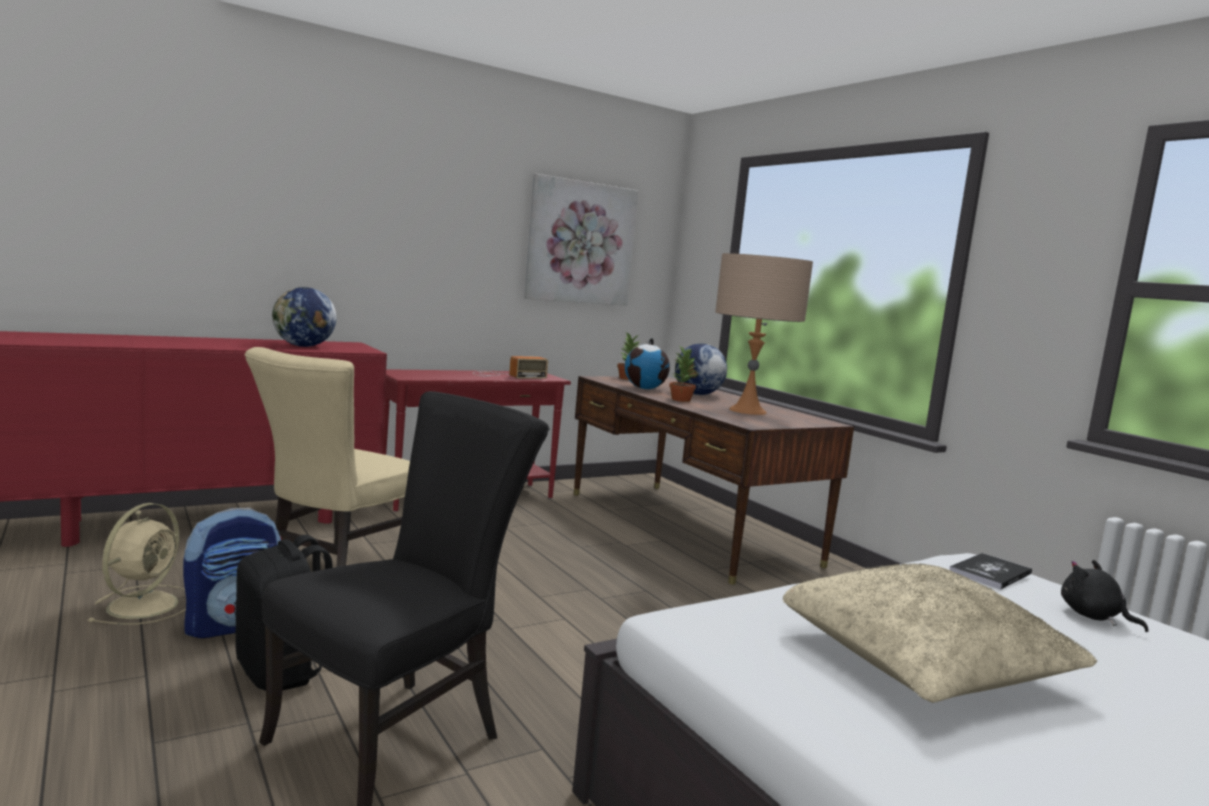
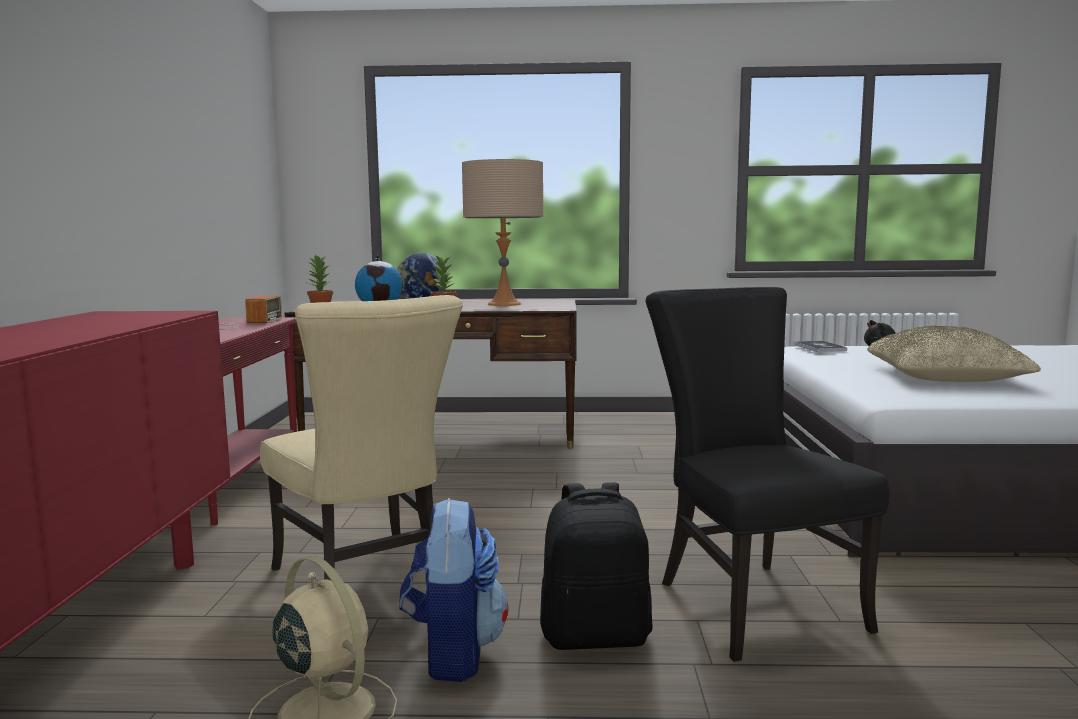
camera: 55 degrees left, 0 degrees up
globe [272,287,337,347] -> none
picture [524,174,638,306] -> none

